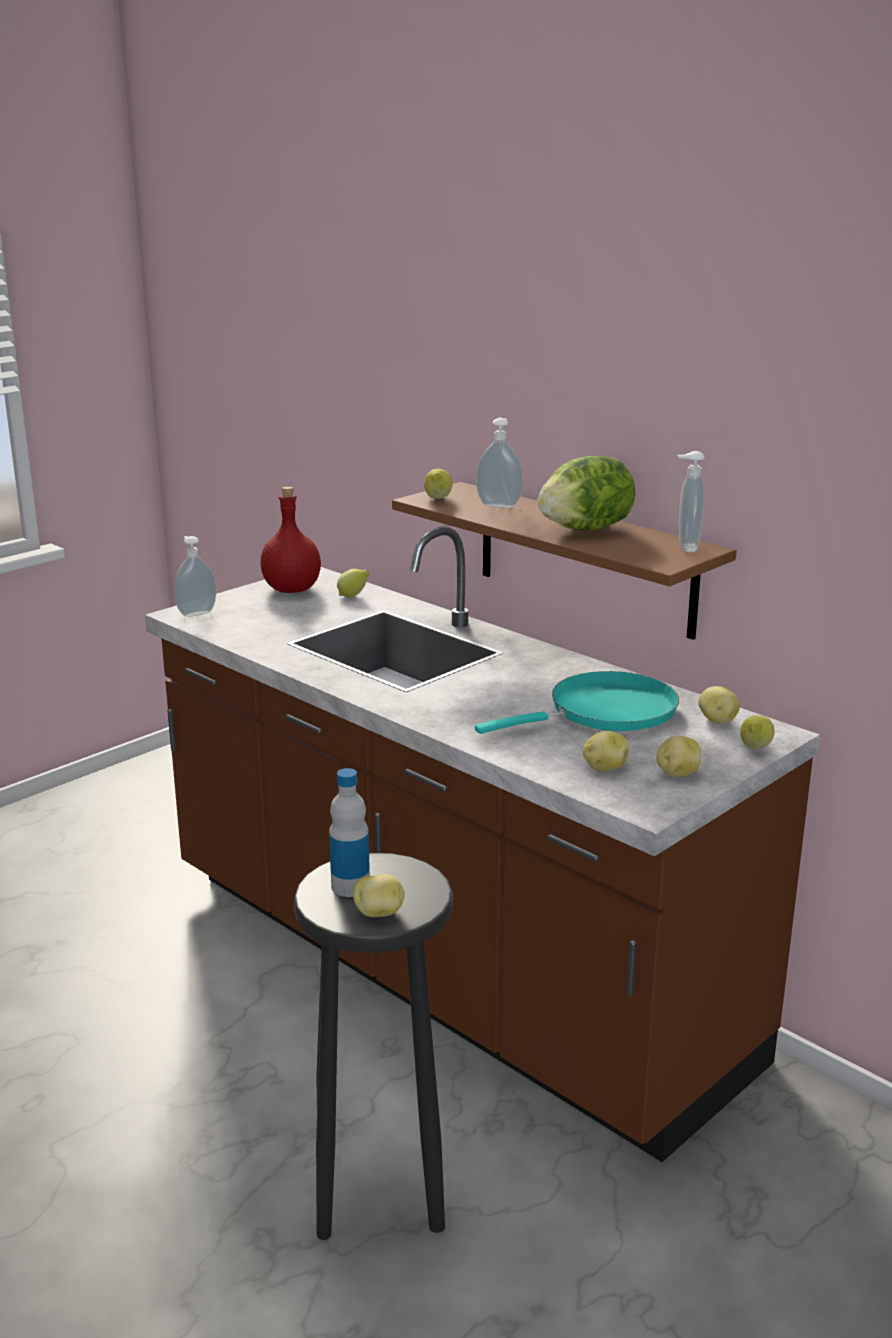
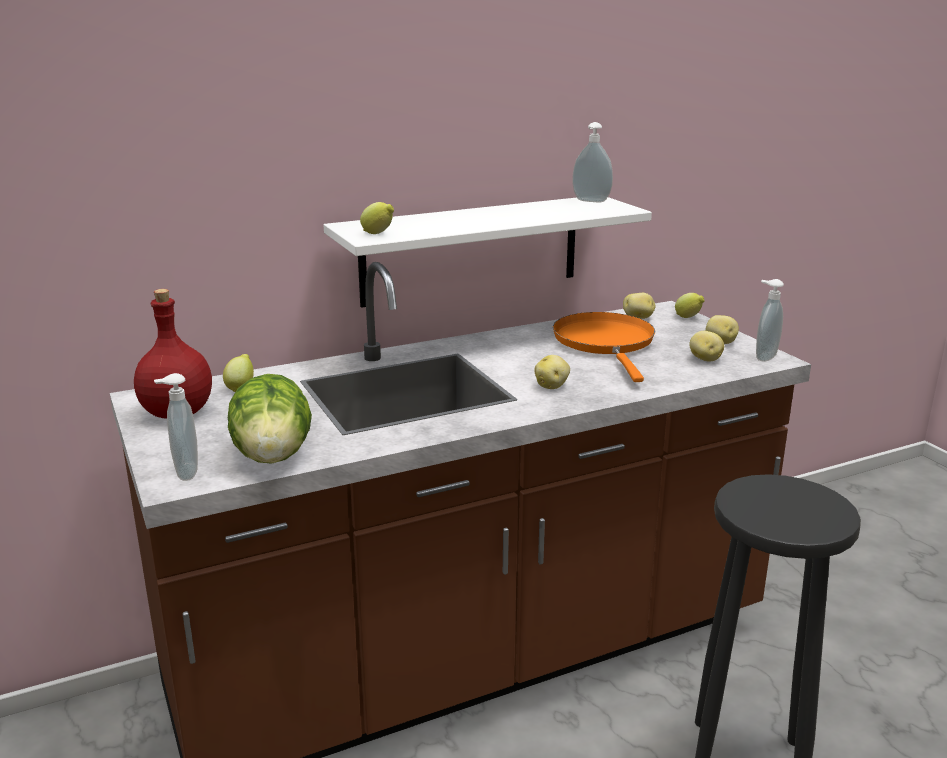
camera: 70 degrees left, 0 degrees up
bottle [329,768,370,897] -> none
potato [353,874,405,917] -> potato moved to [534,355,570,389]
brown shelf [392,482,736,640] -> white shelf [324,197,652,308]
turquoise frying pan [475,671,679,734] -> orange frying pan [553,312,655,382]
soap dispenser [476,418,523,508] -> soap dispenser moved to [756,279,784,362]
lettuce [537,456,635,530] -> lettuce moved to [228,374,312,464]

